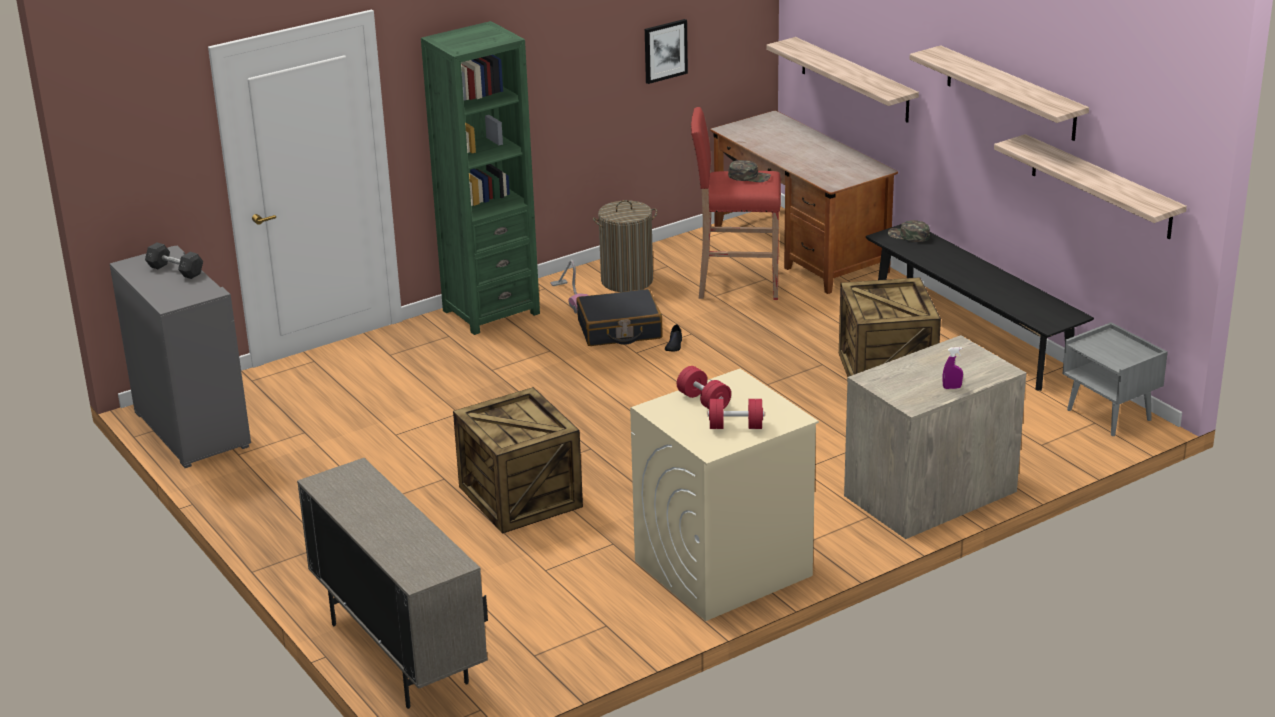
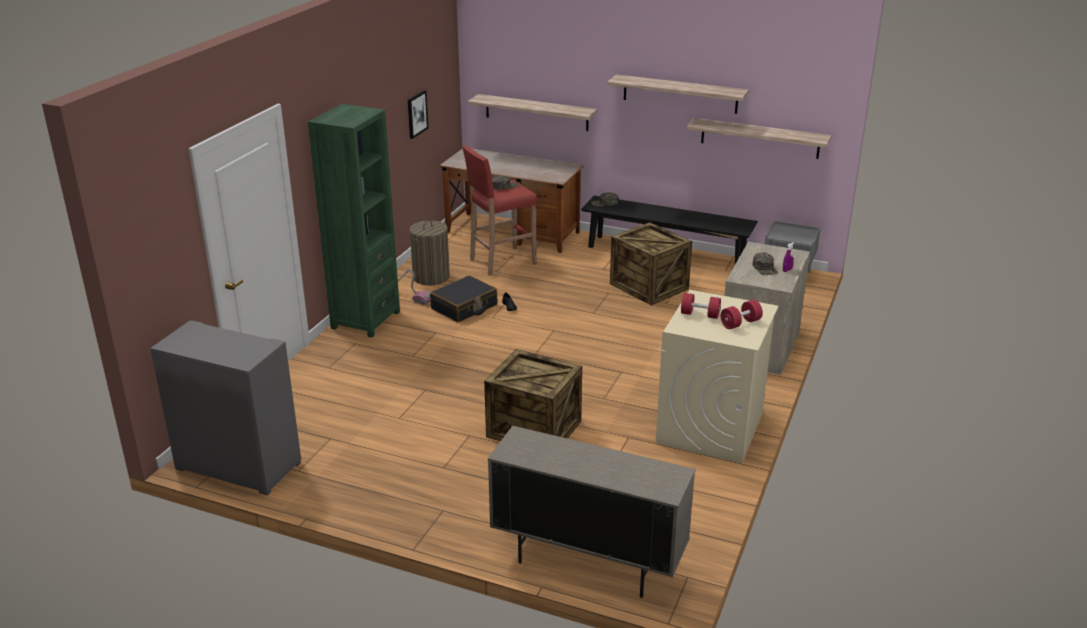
camera: 35 degrees left, 0 degrees up
grey dumbbell [145,242,203,279] -> none
none -> green cap [752,252,778,275]

